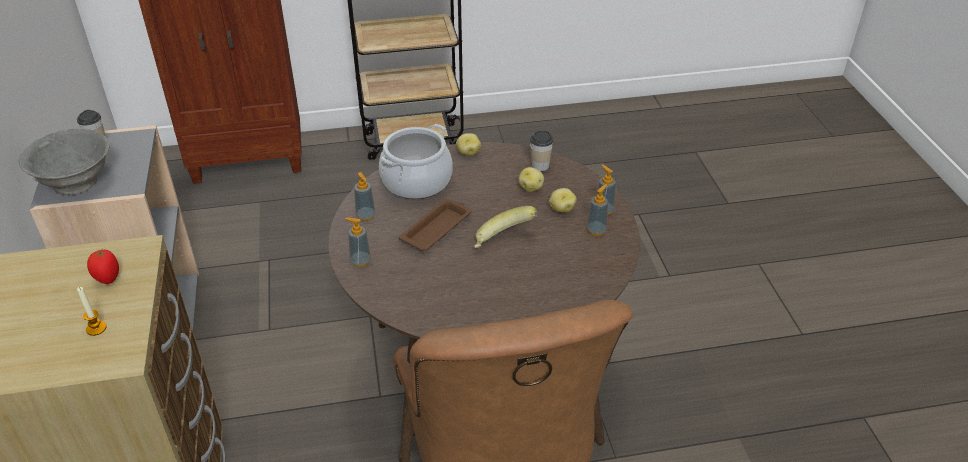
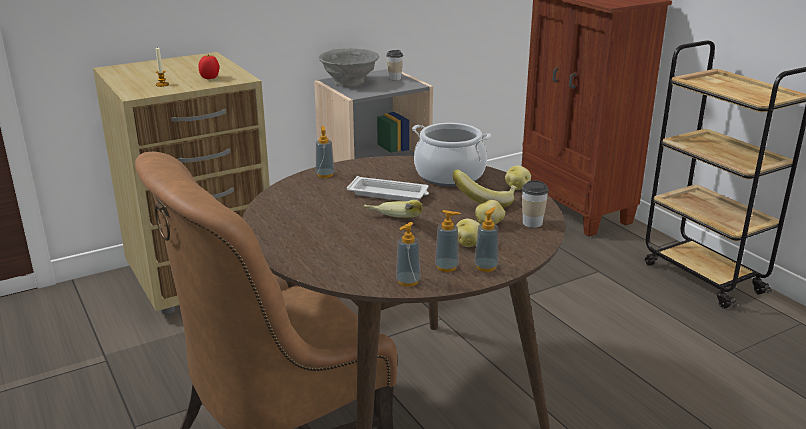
camera: 70 degrees right, 15 degrees down
soap dispenser [354,172,376,221] -> soap dispenser moved to [396,222,420,287]
brown tray [399,199,472,251] -> white tray [347,176,429,201]
none -> banana [453,169,517,208]

